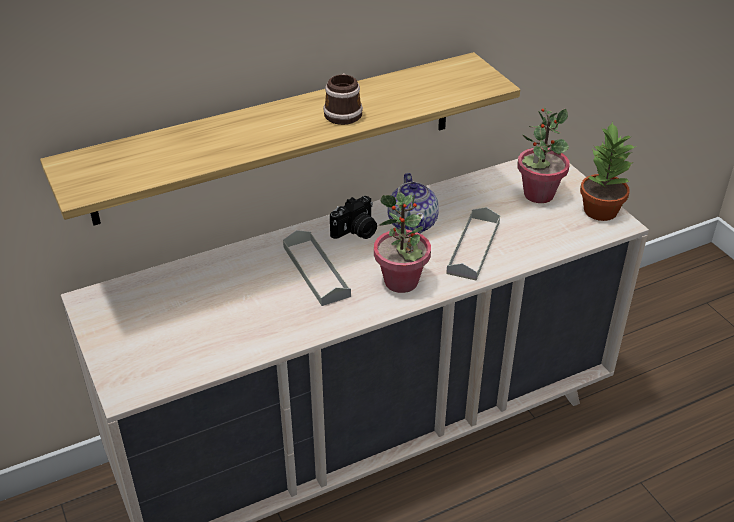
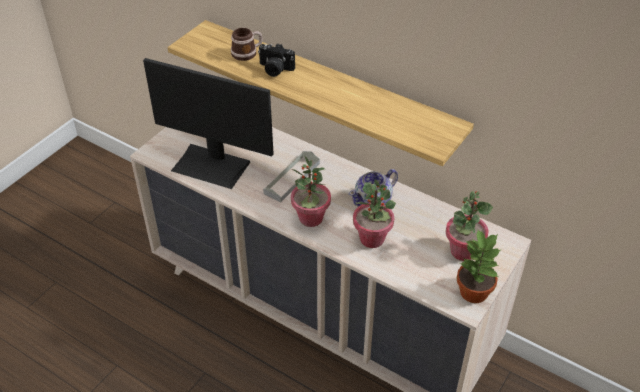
camera: 60 degrees right, 5 degrees up
mug [323,74,363,125] -> mug moved to [231,28,263,61]
camera [330,196,377,239] -> camera moved to [258,43,295,77]
grey tray [446,207,500,281] -> potted plant [353,179,396,248]
none -> monitor [143,58,274,189]

